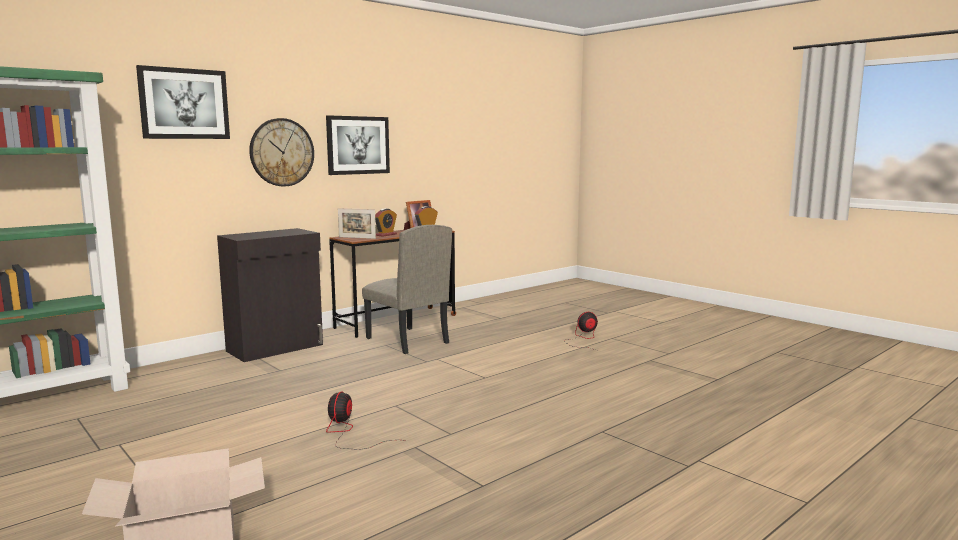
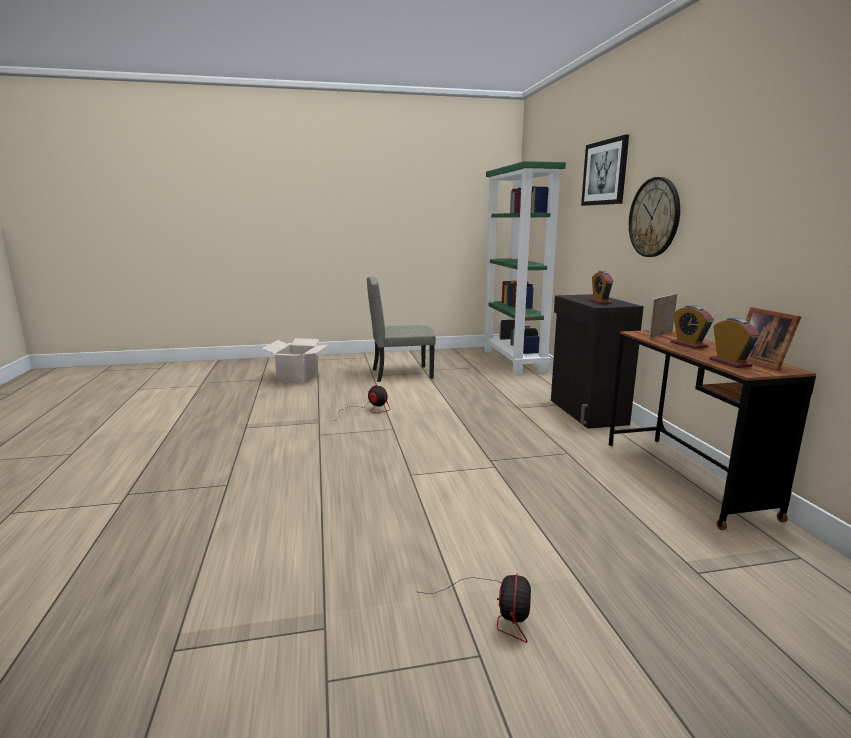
camera: 120 degrees right, 5 degrees up
picture [326,115,390,175] -> none
beige chair [362,225,452,354] -> beige chair moved to [367,277,436,382]
none -> alarm clock [589,271,613,304]

